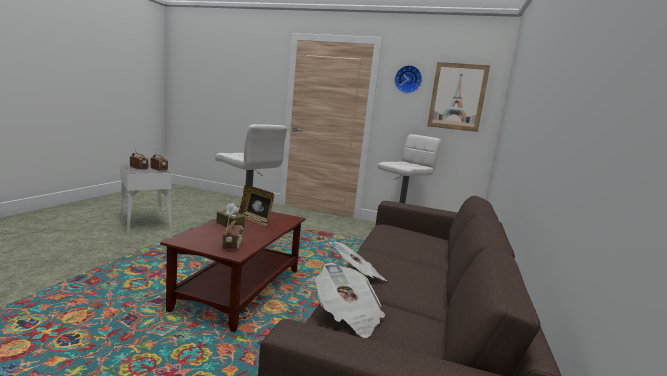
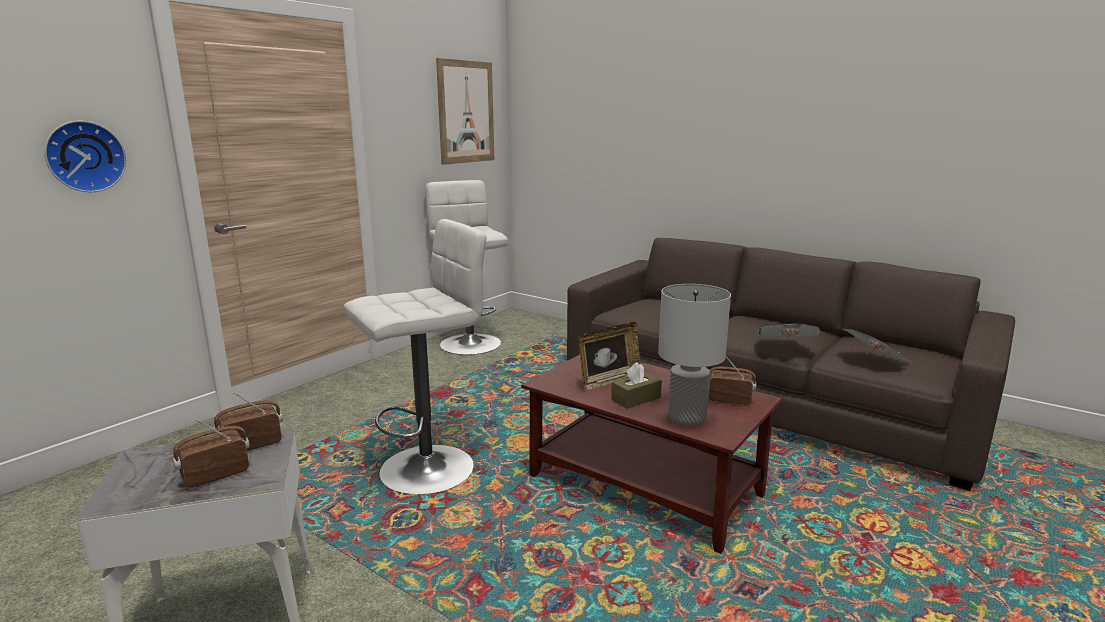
camera: 70 degrees left, 5 degrees up
wall clock [394,65,422,93] -> wall clock moved to [44,121,126,192]
none -> grey table lamp [658,284,731,426]

